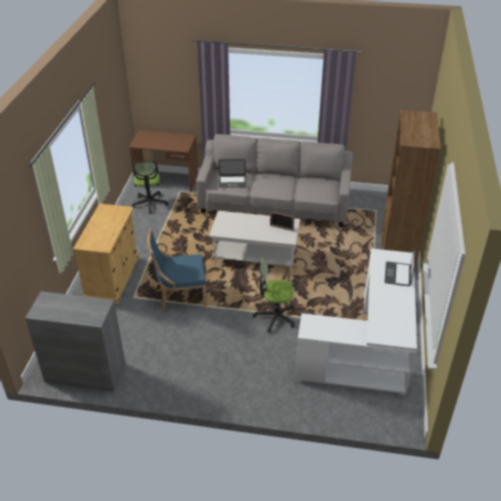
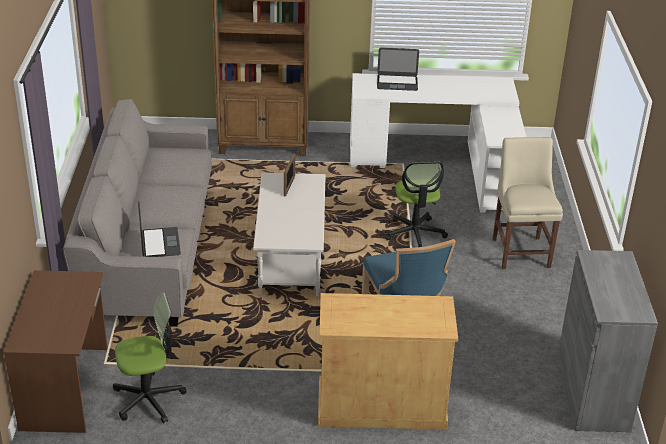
camera: 100 degrees left, 5 degrees down
none -> beige chair [493,137,563,269]

